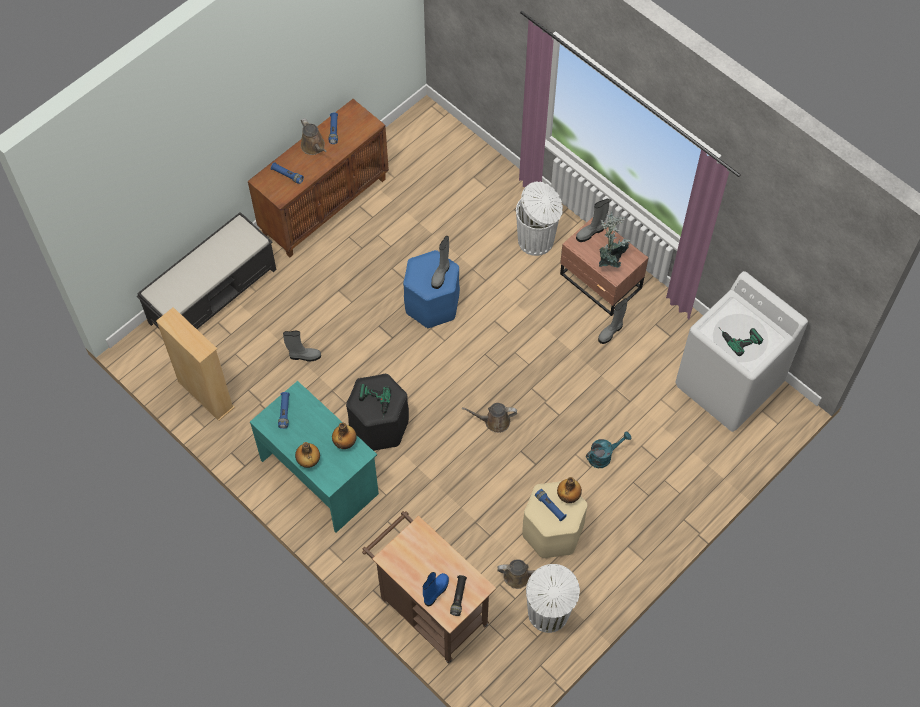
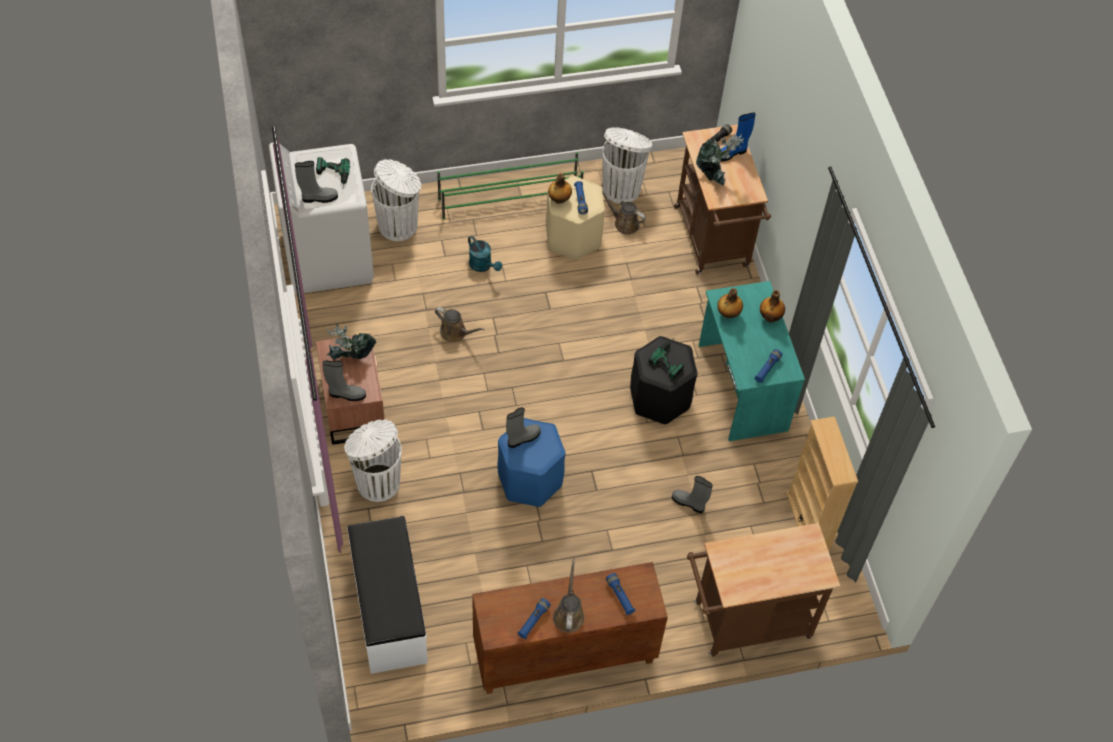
camera: 150 degrees left, 5 degrees down
black bench [137,212,277,329] -> brown cart [687,523,840,657]
brown watering can [462,403,517,433] -> brown watering can moved to [435,307,485,342]
turquoise watering can [586,431,631,468] -> turquoise watering can turned 135 degrees counterclockwise [468,236,502,272]
grey boot [598,298,628,344] -> grey boot moved to [295,161,338,203]
none -> white bench [347,516,428,674]
none -> white trash can [371,159,421,241]
none -> green shoe rack [437,152,584,220]
none -> potted plant [696,134,744,186]

